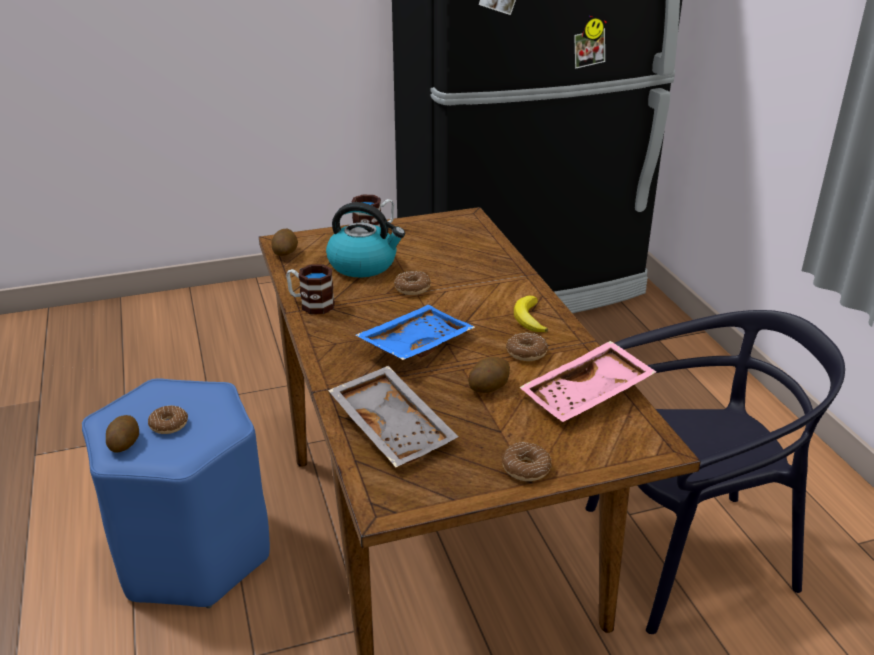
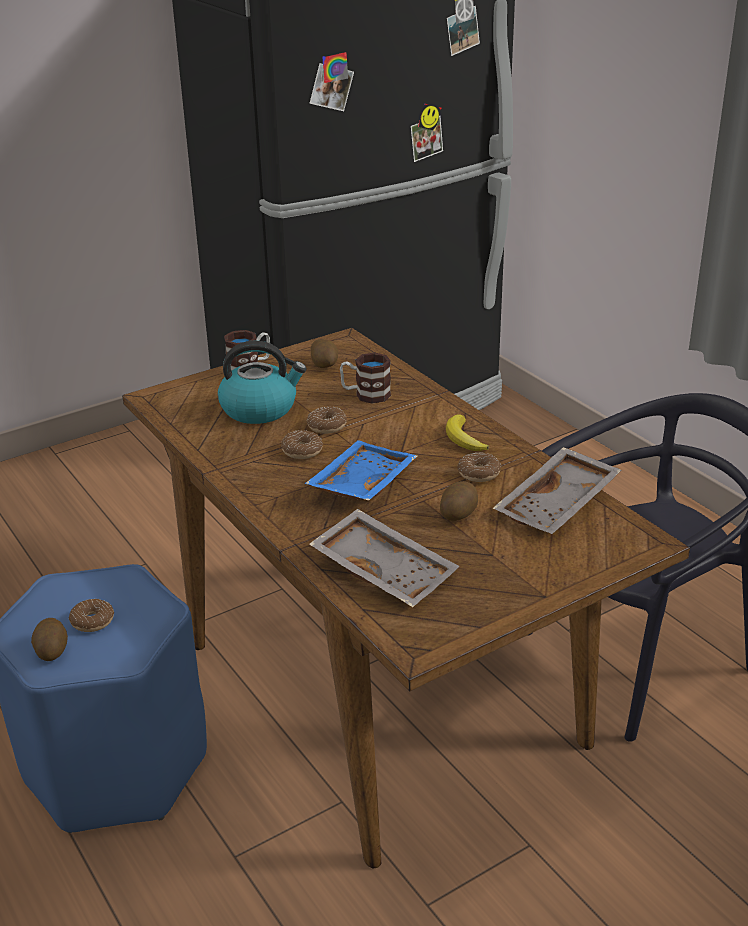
camera: 15 degrees left, 0 degrees up
potato [271,229,298,256] -> potato moved to [311,339,338,368]
mug [286,264,335,314] -> mug moved to [340,352,391,404]
donut [502,442,552,481] -> donut moved to [281,430,323,459]
pink tray [519,341,656,422] -> grey tray [492,447,622,534]

